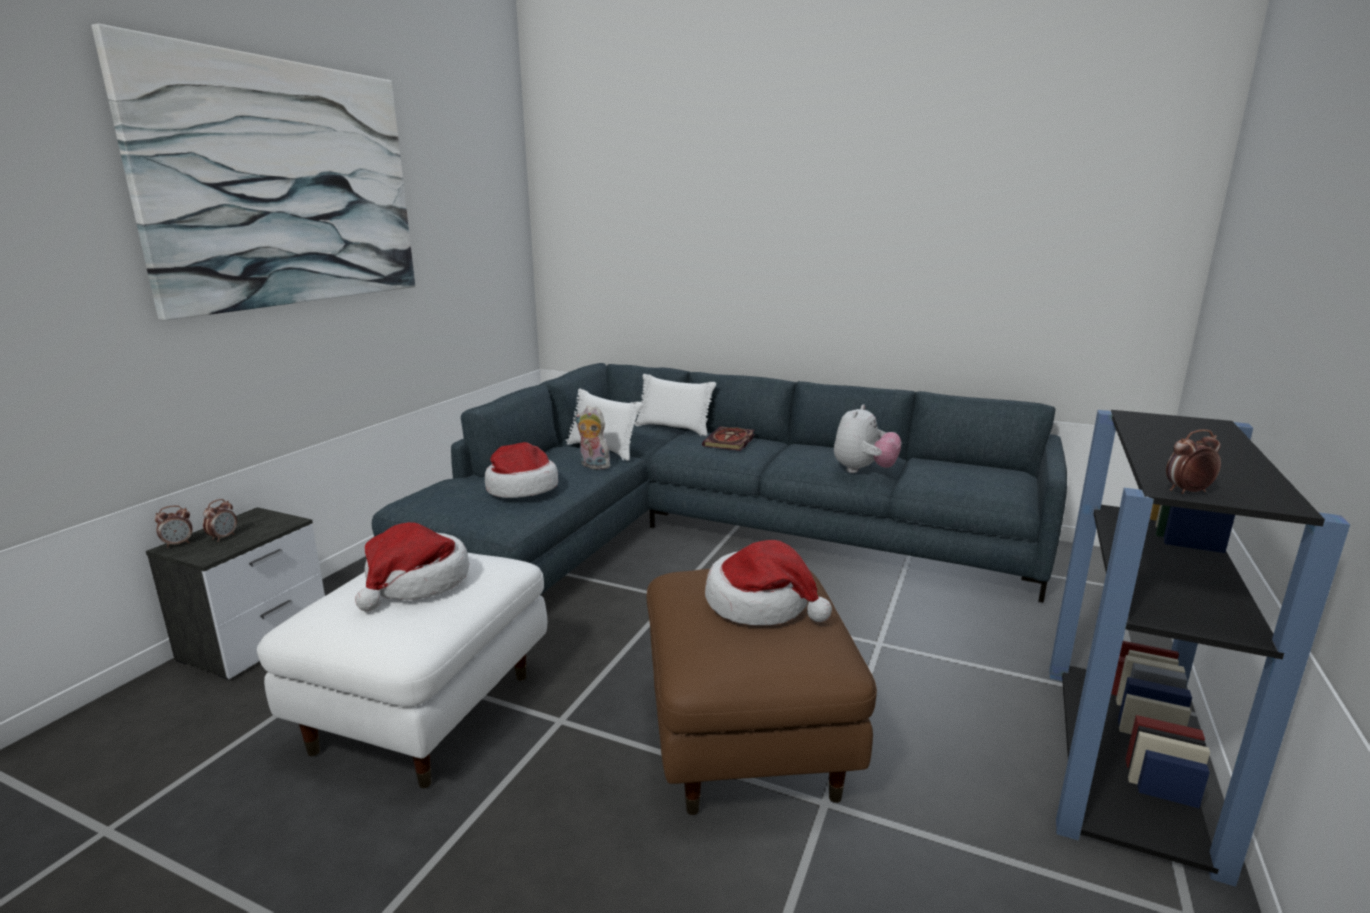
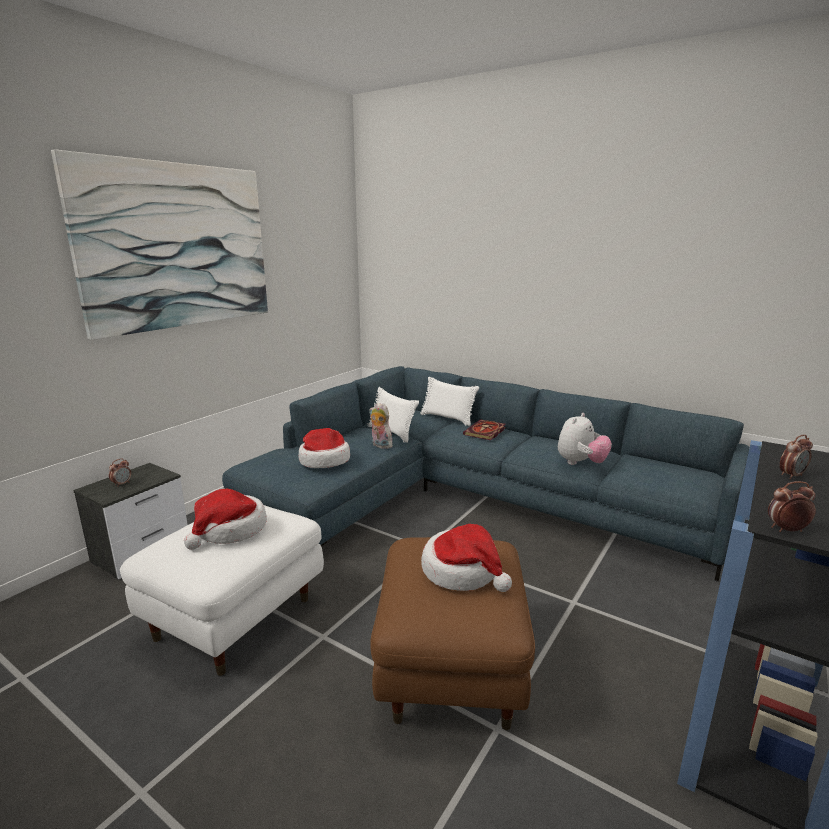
camera: 10 degrees right, 0 degrees up
alarm clock [154,506,193,548] -> alarm clock moved to [780,435,813,479]

